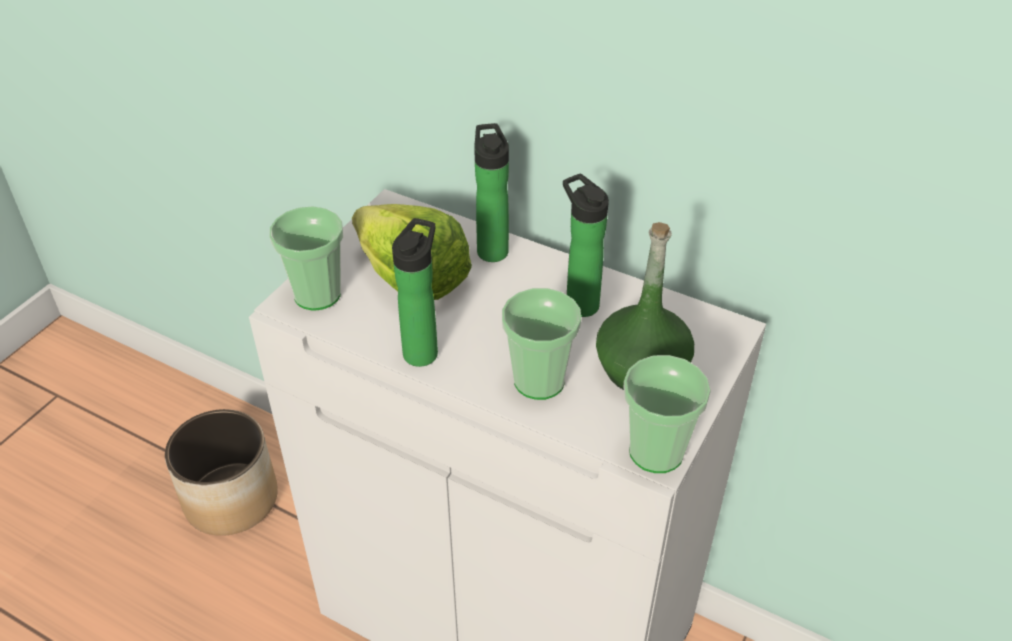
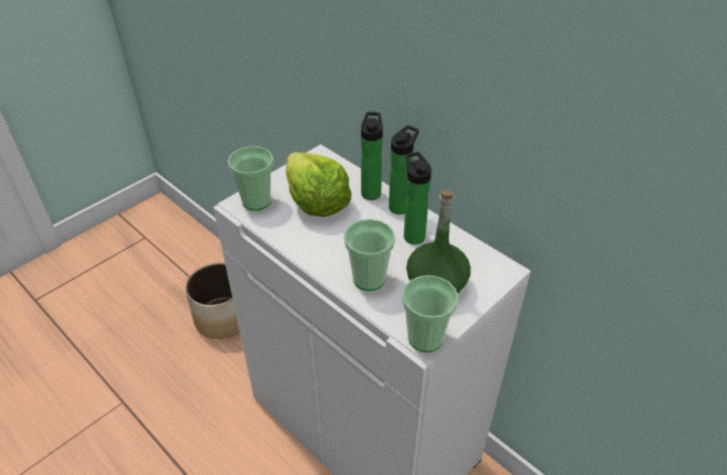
camera: 15 degrees right, 0 degrees up
bottle [392,218,438,367] -> bottle moved to [389,125,419,215]

